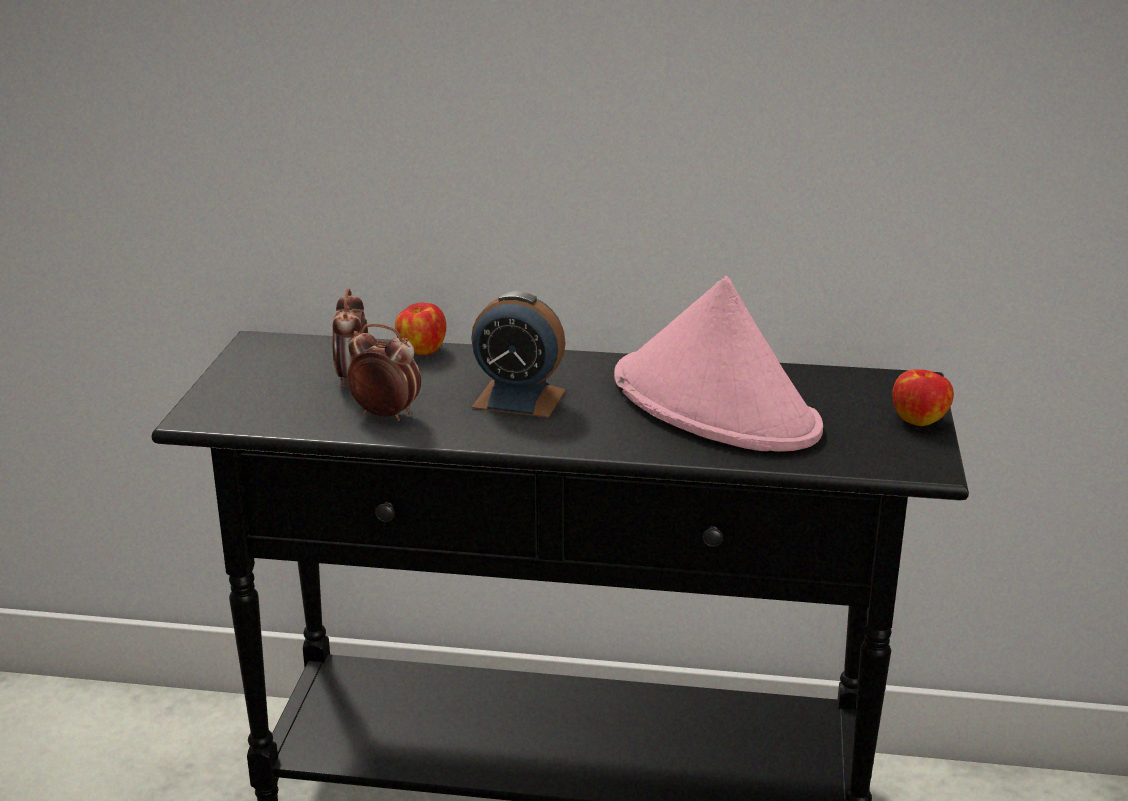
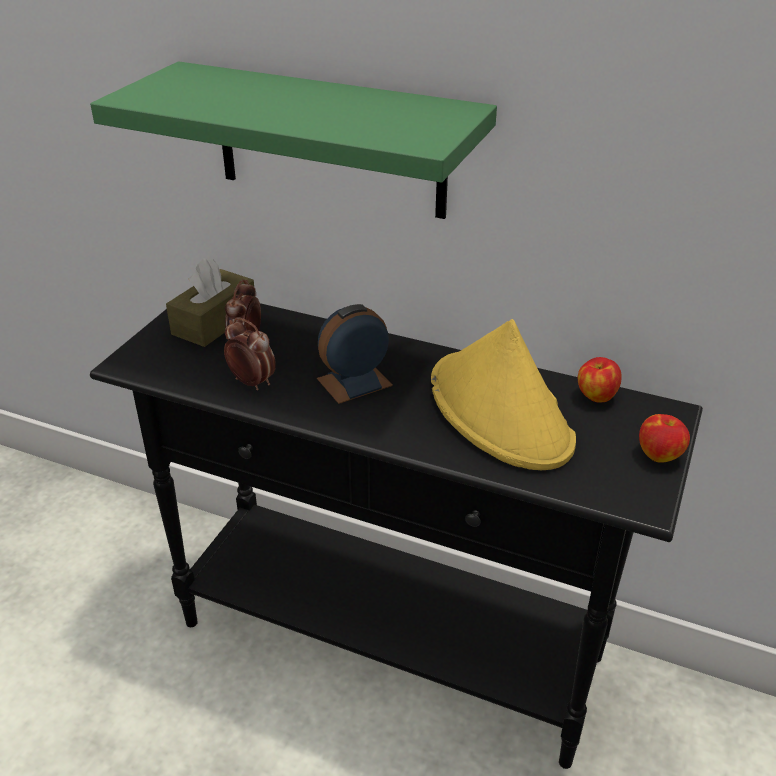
camera: 15 degrees right, 10 degrees up
apple [395,303,446,355] -> apple moved to [578,357,622,403]
alarm clock [471,291,566,418] -> alarm clock turned 120 degrees clockwise [317,304,393,404]
pink hat [614,276,823,452] -> yellow hat [431,319,576,470]
none -> green shelf [90,61,497,219]
none -> brown tissue box [166,258,255,347]

